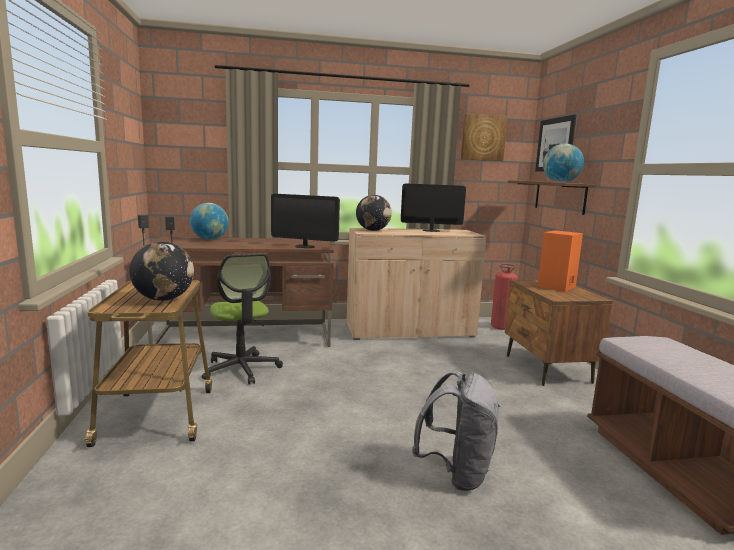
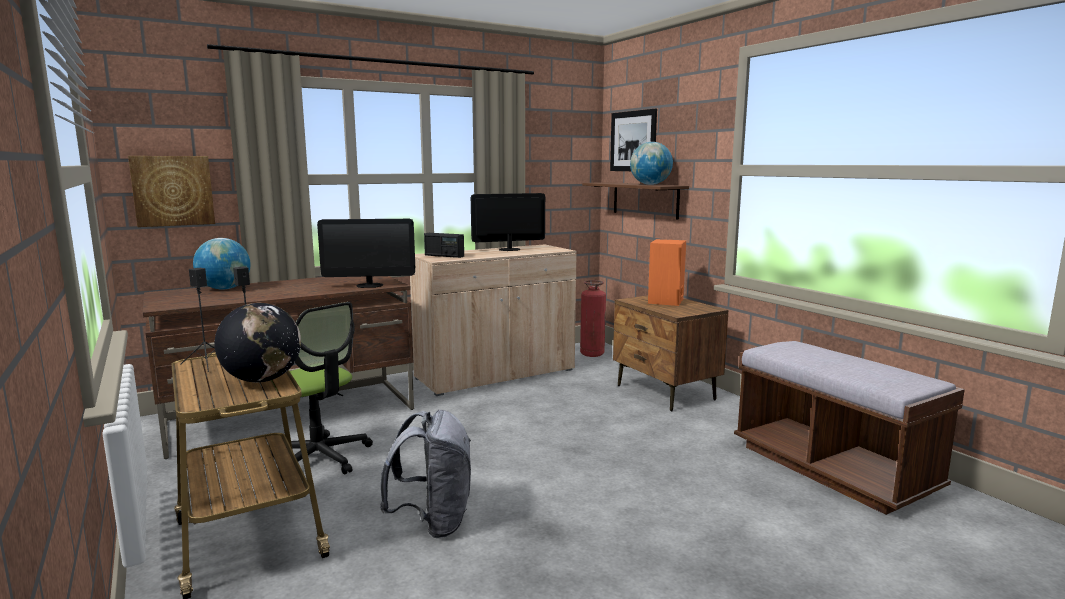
camera: 20 degrees left, 0 degrees up
globe [356,195,392,231] -> radio [424,233,464,258]
grey backpack [412,371,500,491] -> grey backpack moved to [380,410,471,538]
picture [461,114,508,161] -> picture moved to [128,156,215,227]

